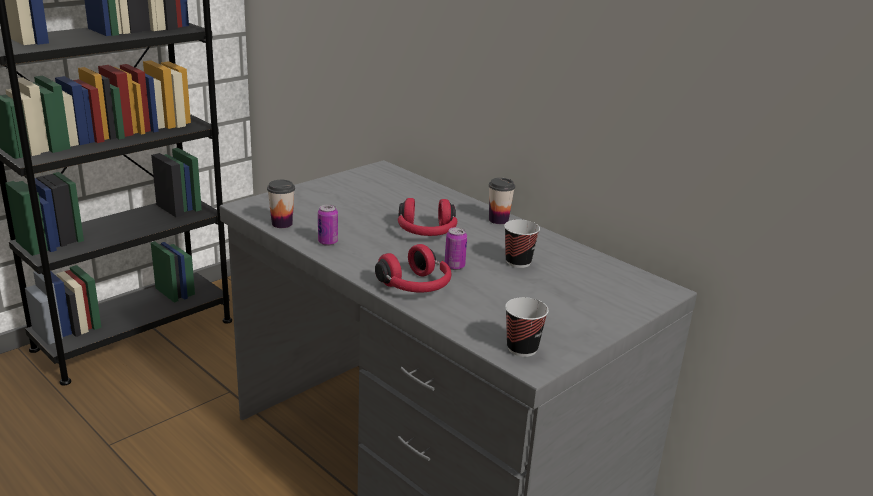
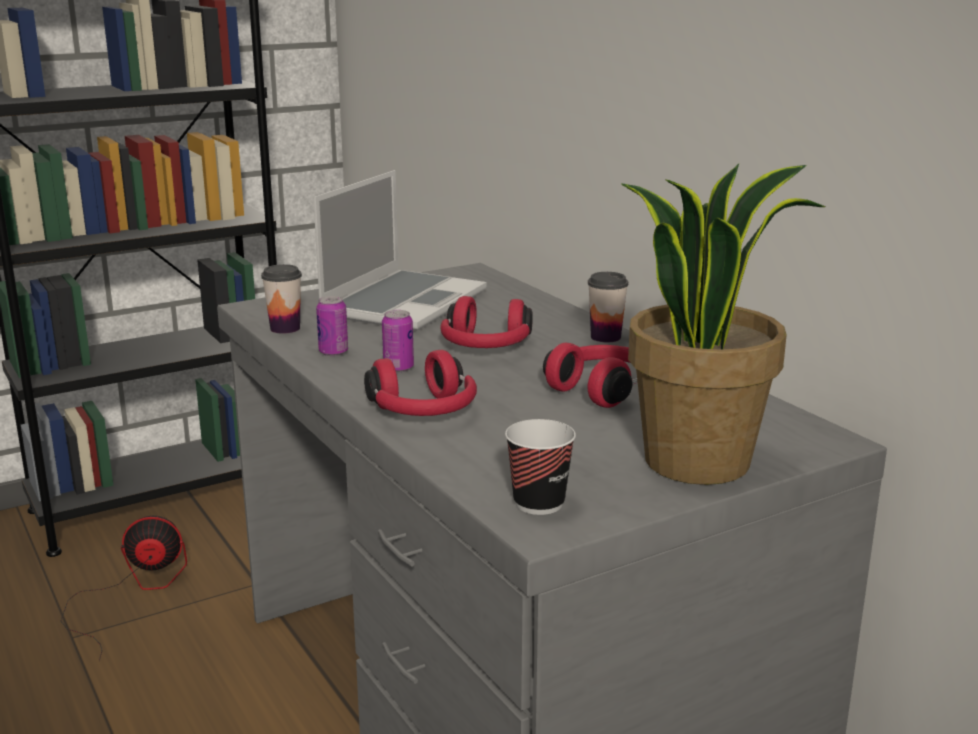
camera: 15 degrees right, 5 degrees down
can [445,227,467,270] -> can moved to [382,310,414,372]
cup [504,219,540,268] -> red headphones [543,343,638,408]
none -> fan [61,516,187,661]
none -> laptop [313,170,487,331]
none -> potted plant [621,164,825,485]

